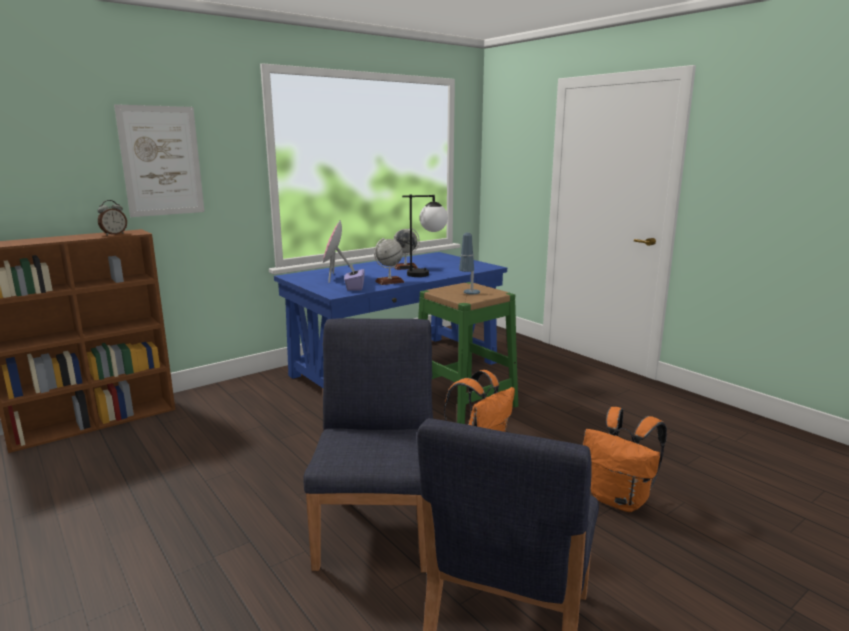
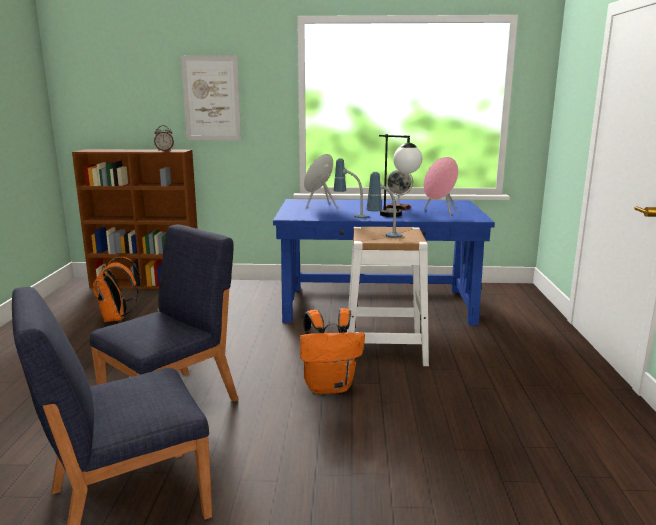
camera: 40 degrees right, 0 degrees up
purple tissue box [344,265,365,291] -> none
globe [374,238,404,285] -> table lamp [334,158,369,218]
green stool [418,282,518,424] -> white stool [347,227,429,366]
orange backpack [583,407,667,512] -> orange backpack moved to [93,257,142,322]
none -> pink speaker [424,157,458,217]

